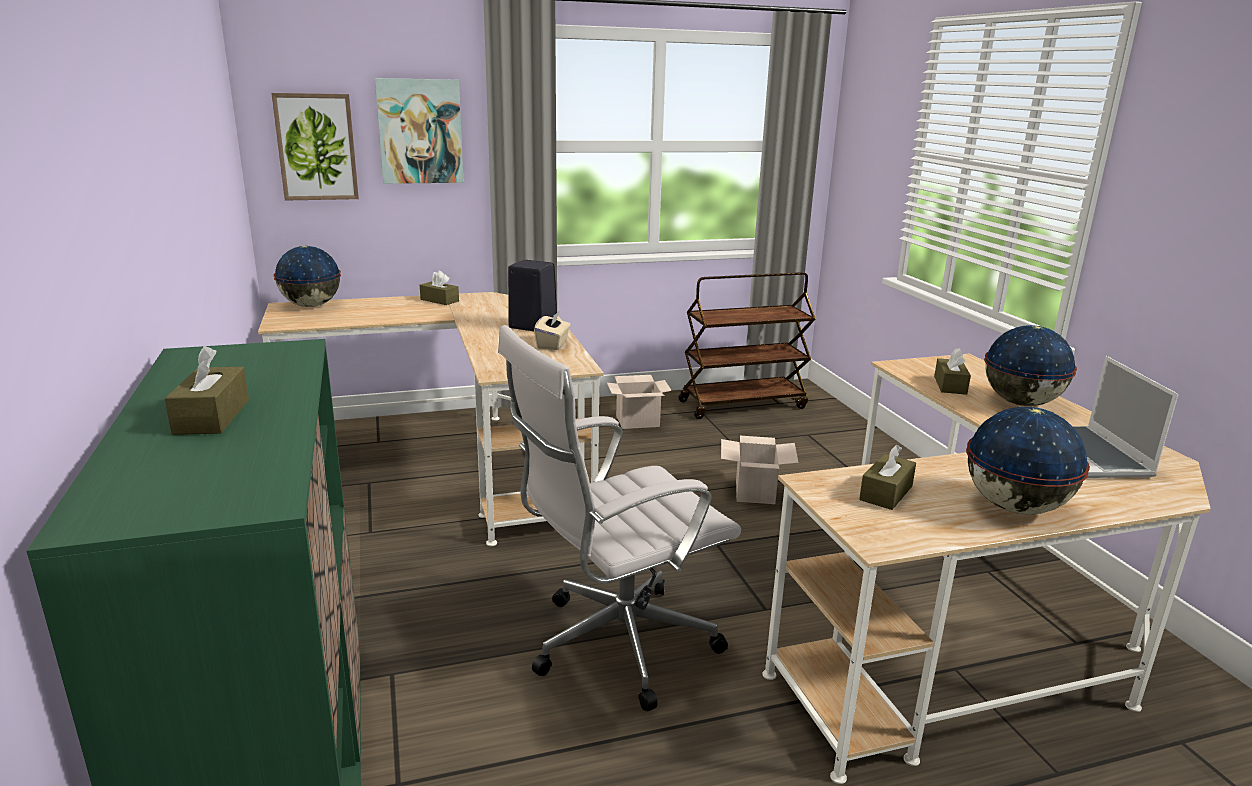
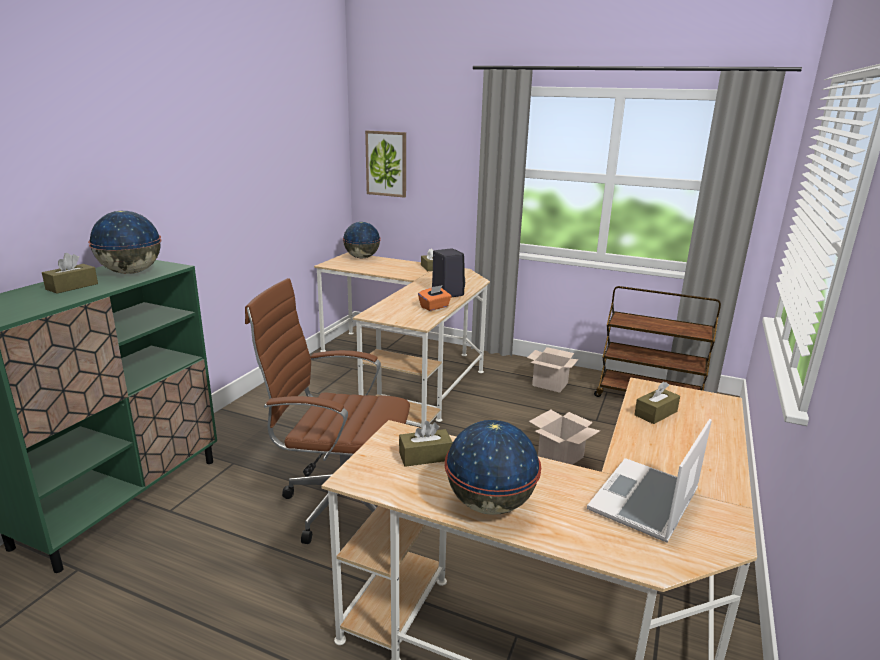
camera: 40 degrees right, 0 degrees up
picture [375,78,464,184] -> none
white office chair [498,325,741,711] -> brown office chair [245,278,410,544]
beige tissue box [534,311,570,350] -> orange tissue box [418,285,452,311]
globe [984,325,1077,406] -> globe moved to [88,211,162,274]

